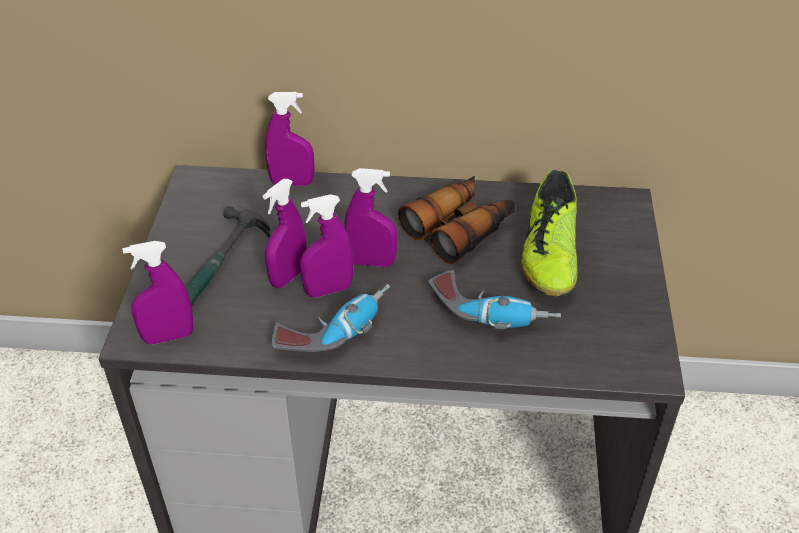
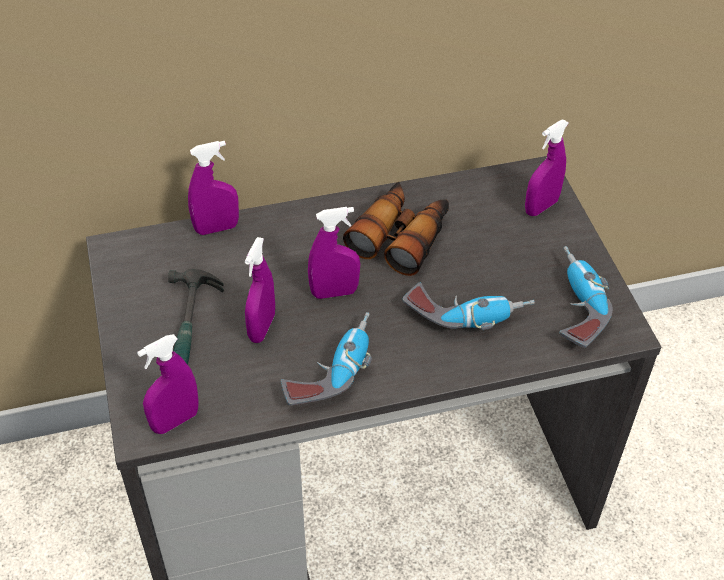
camera: 20 degrees left, 5 degrees up
purple spray bottle [300,194,353,298] -> purple spray bottle moved to [525,120,569,216]
shoe [521,170,578,296] -> none
none -> power drill [559,246,613,348]

